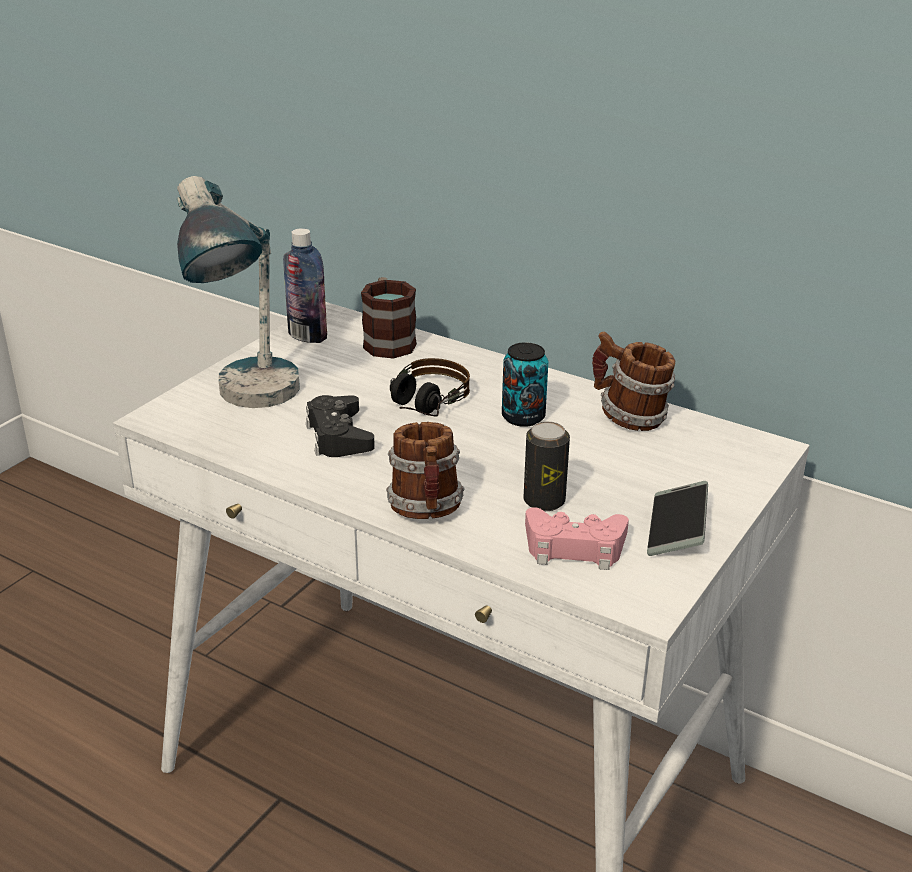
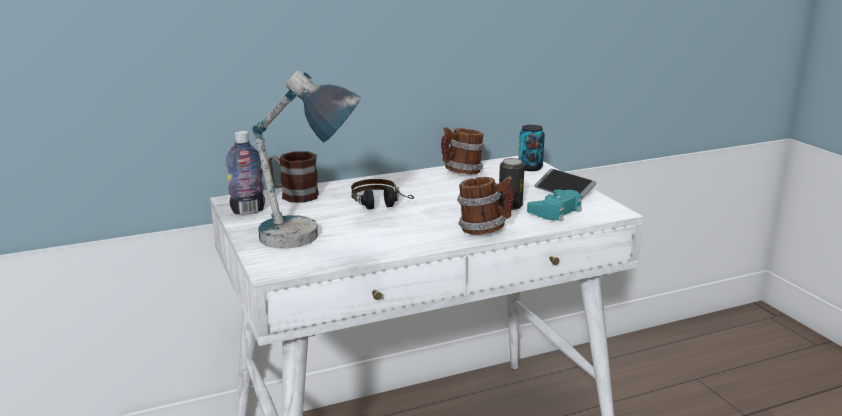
camera: 55 degrees left, 10 degrees down
black game controller [306,395,375,457] -> none
can [502,342,548,427] -> can moved to [518,125,545,171]
pink game controller [525,507,629,570] -> turquoise game controller [527,190,582,222]

